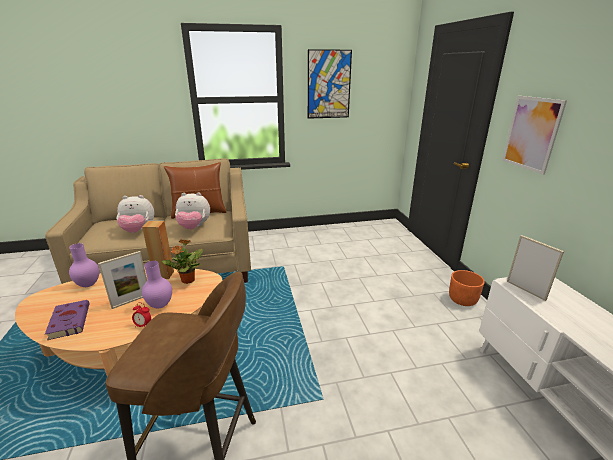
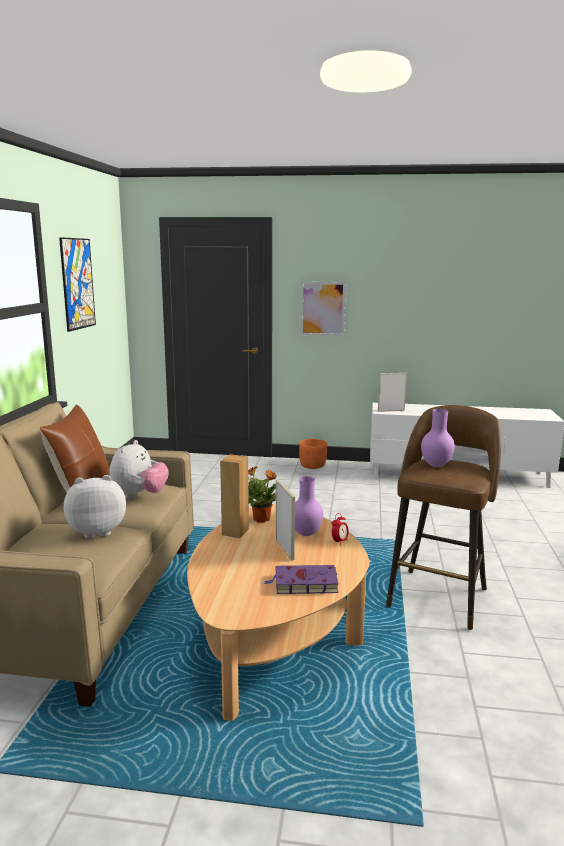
camera: 70 degrees left, 10 degrees down
purple vase [69,243,99,287] -> purple vase moved to [421,409,455,467]
plush toy [116,195,155,233] -> plush toy turned 120 degrees counterclockwise [64,475,126,538]

